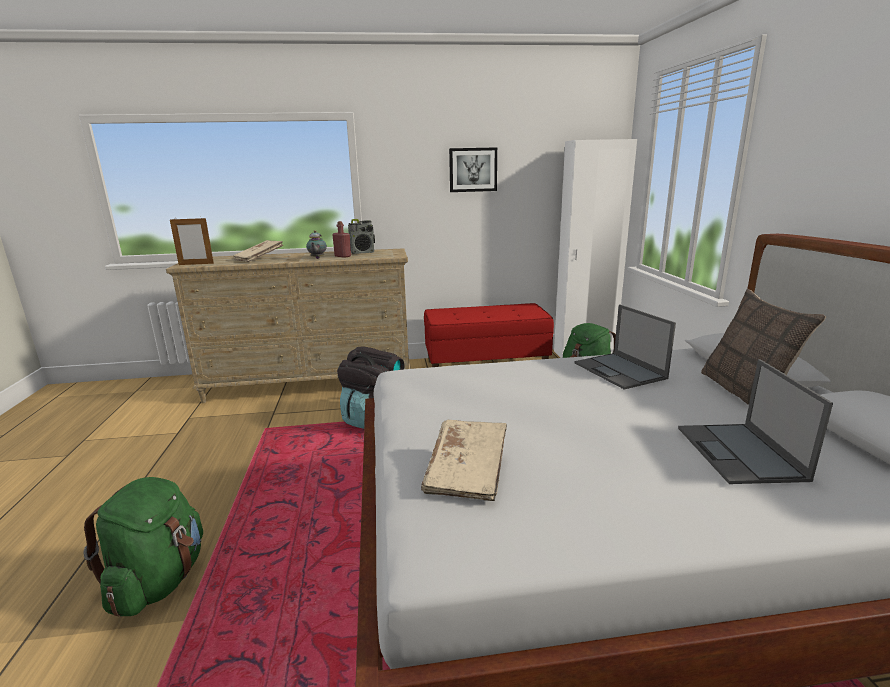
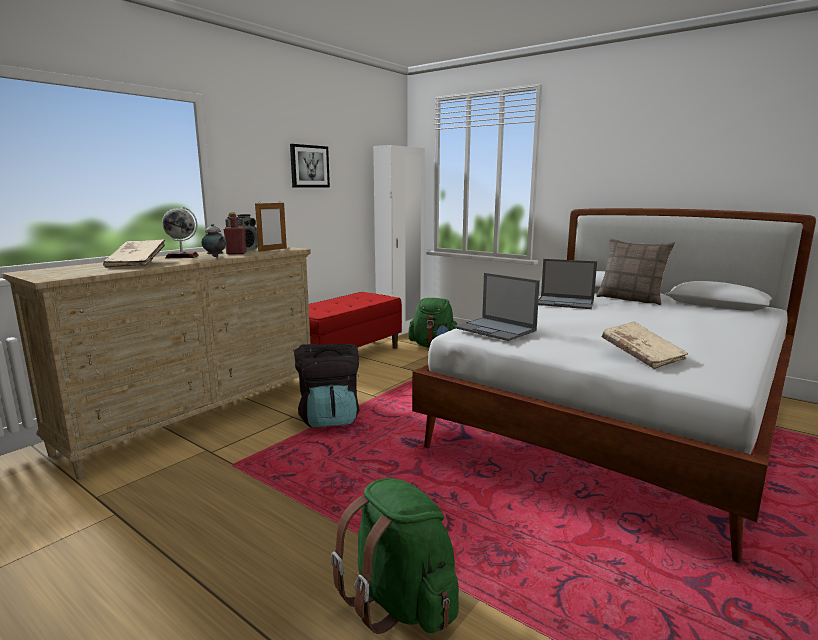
camera: 45 degrees left, 5 degrees down
picture frame [170,217,214,265] -> picture frame moved to [255,202,287,252]
laptop [678,359,833,484] -> laptop moved to [454,273,540,341]
none -> globe [162,207,199,258]

